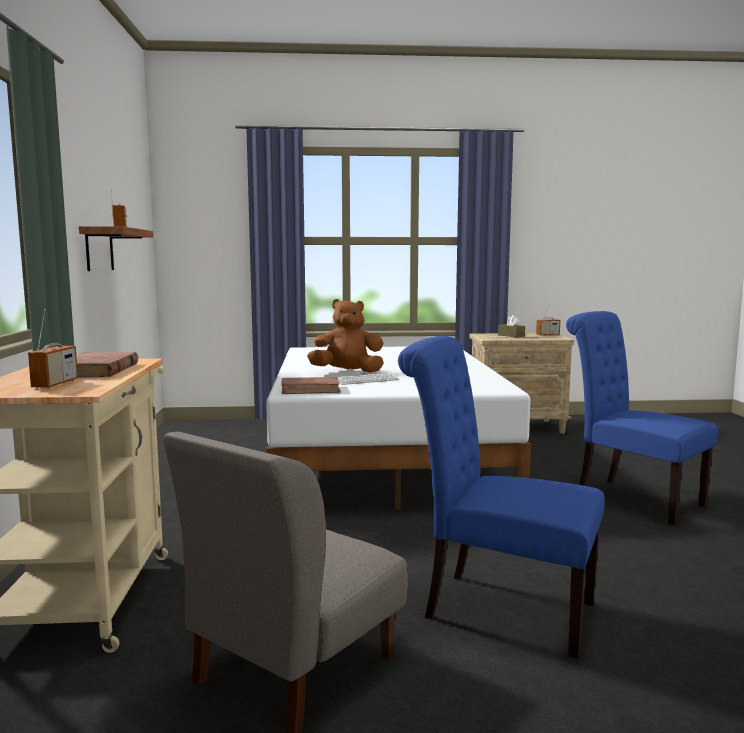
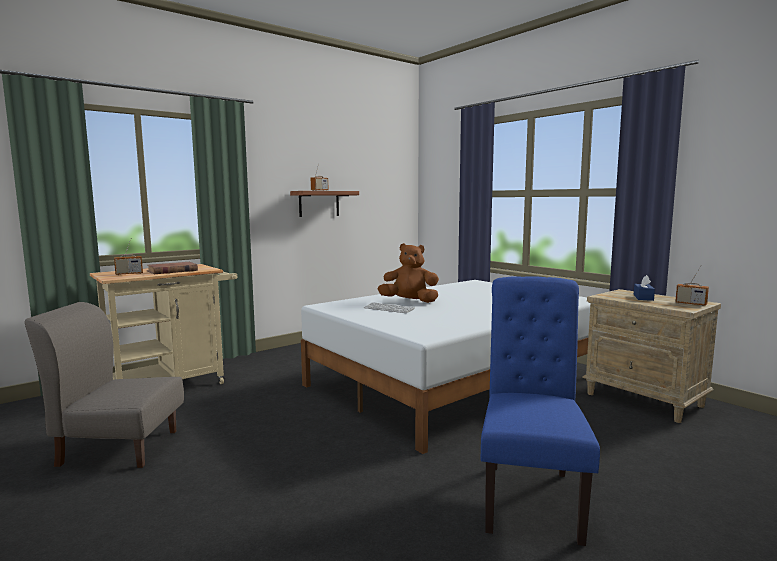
camera: 55 degrees right, 0 degrees up
brown book [281,377,341,394] -> none
brown plush toy [307,299,384,373] -> brown plush toy turned 45 degrees counterclockwise [378,243,439,303]
blue chair [398,336,605,658] -> none
brown tissue box [498,315,525,337] -> blue tissue box [634,275,655,301]

